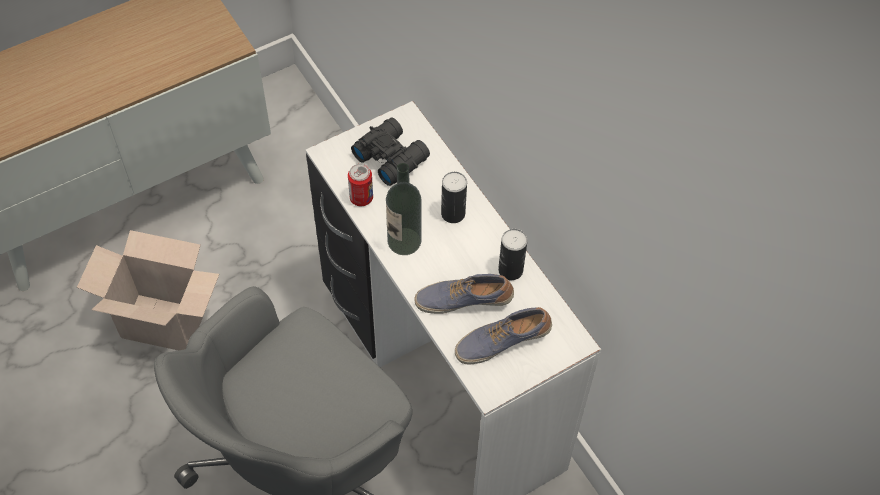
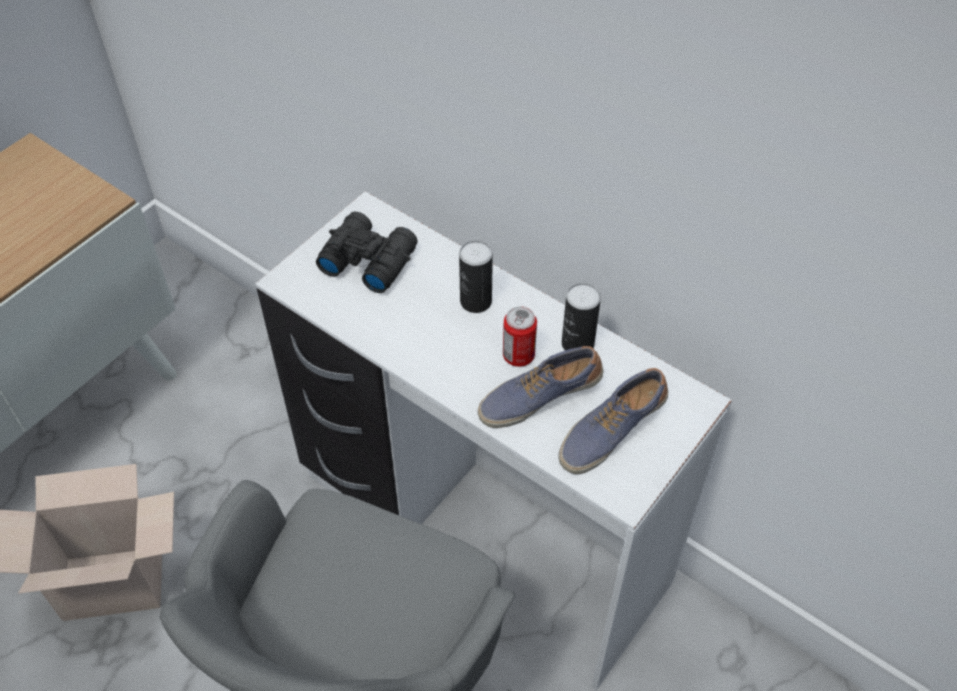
camera: 20 degrees left, 5 degrees down
can [348,164,373,206] -> can moved to [503,307,537,367]
bottle [386,163,421,255] -> none

